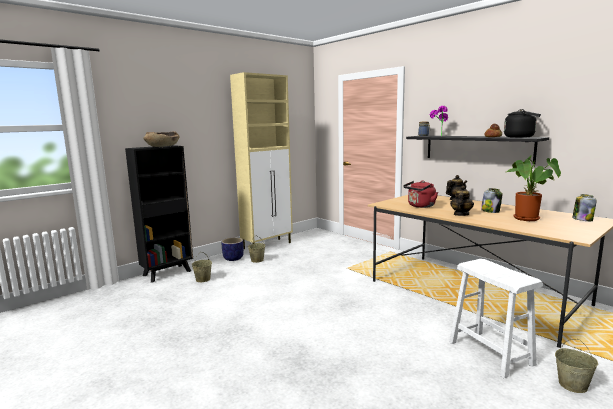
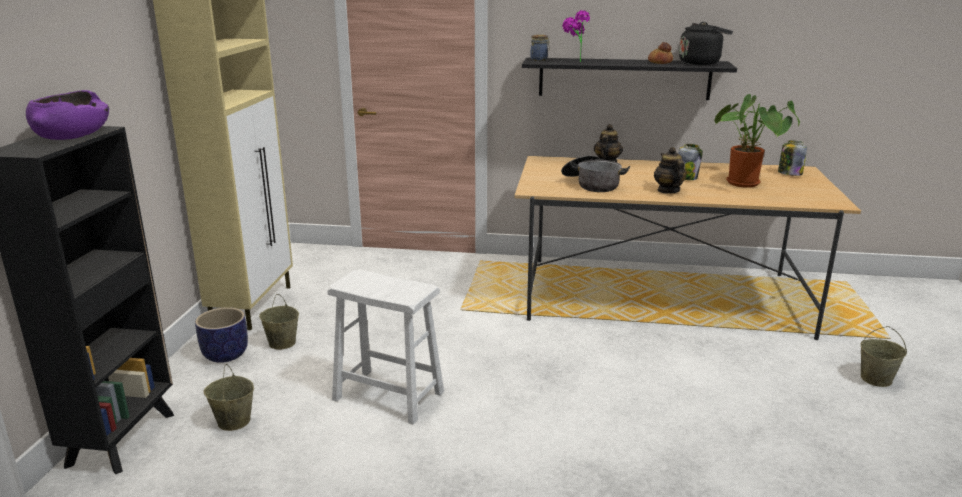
camera: 40 degrees left, 10 degrees up
brown bowl [144,131,179,147] -> purple bowl [26,90,109,140]
red kettle [403,180,438,208] -> cooking pot [561,156,630,192]
white stool [449,259,543,378] -> white stool moved to [327,270,444,424]

